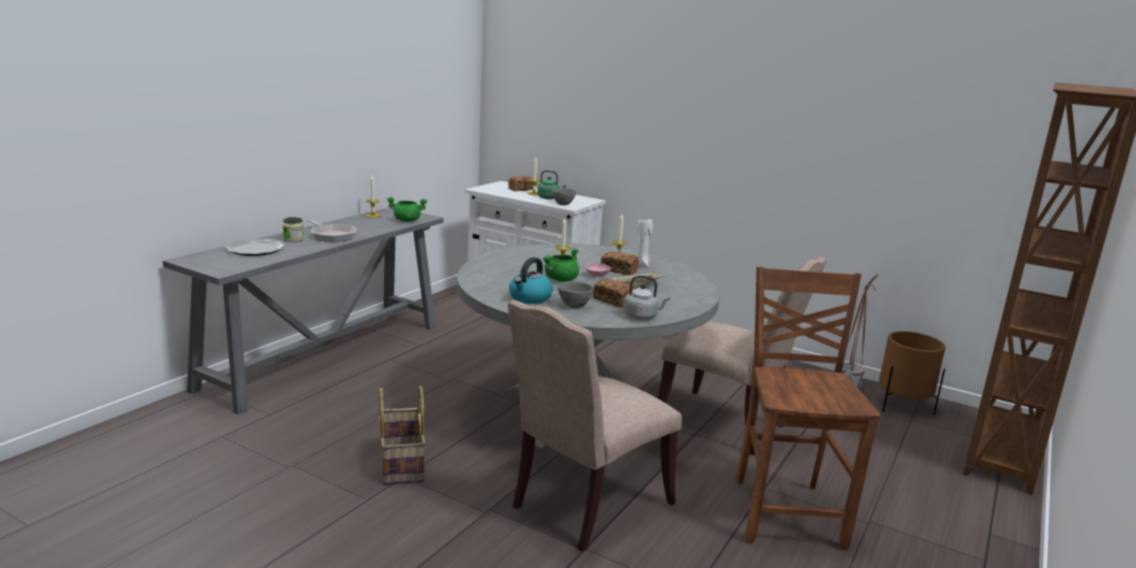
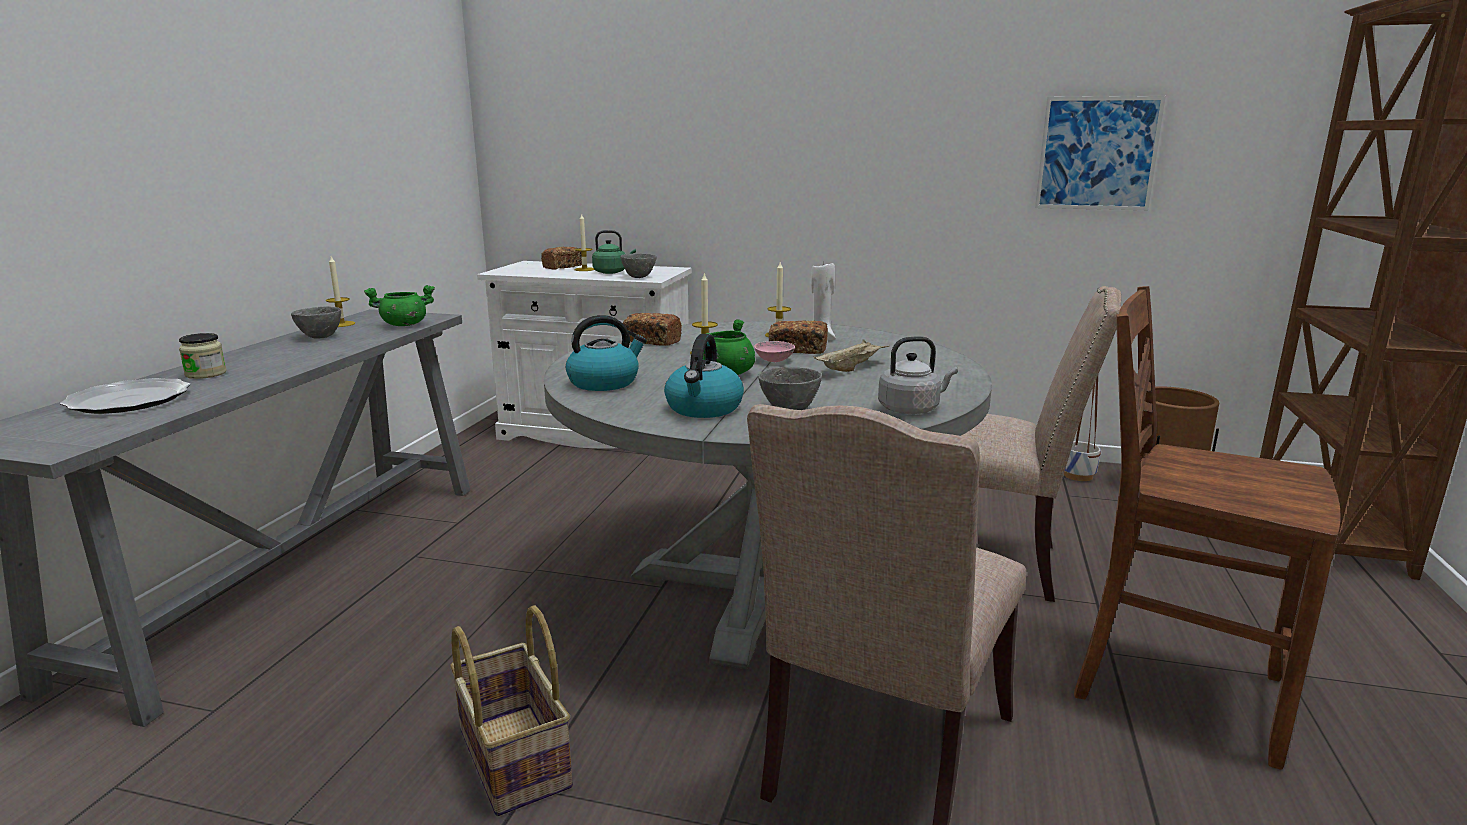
camera: 15 degrees left, 0 degrees up
frying pan [308,220,356,242] -> none
bread [593,279,635,307] -> bread moved to [623,313,682,346]
brown chair [736,266,880,550] -> brown chair turned 45 degrees counterclockwise [1074,286,1340,770]
none -> grey bowl [291,306,341,339]
none -> kettle [566,315,647,391]
none -> picture [1035,96,1166,210]

